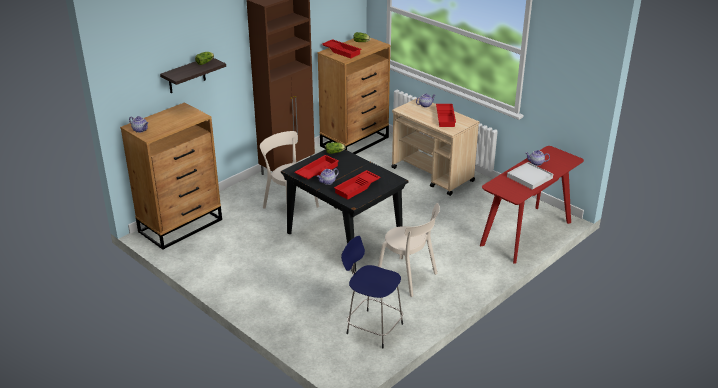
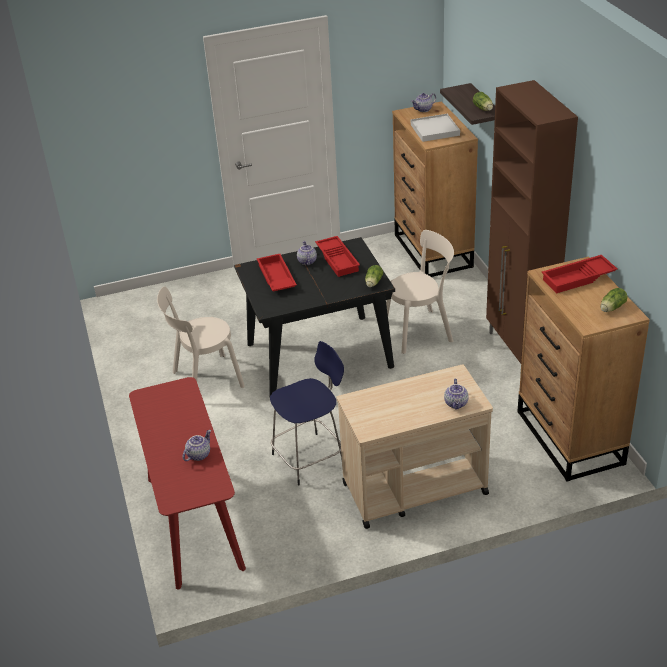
camera: 120 degrees right, 5 degrees up
blue stool [341,236,403,349] -> blue stool moved to [270,341,344,485]
red tray [436,104,456,127] -> none
white tray [507,162,553,190] -> white tray moved to [411,114,460,142]

